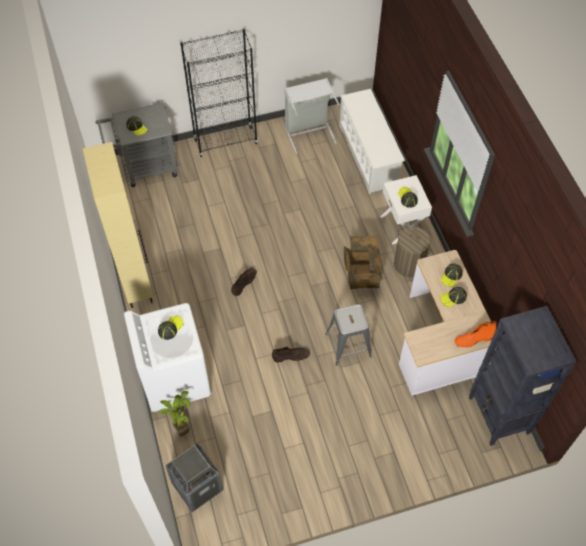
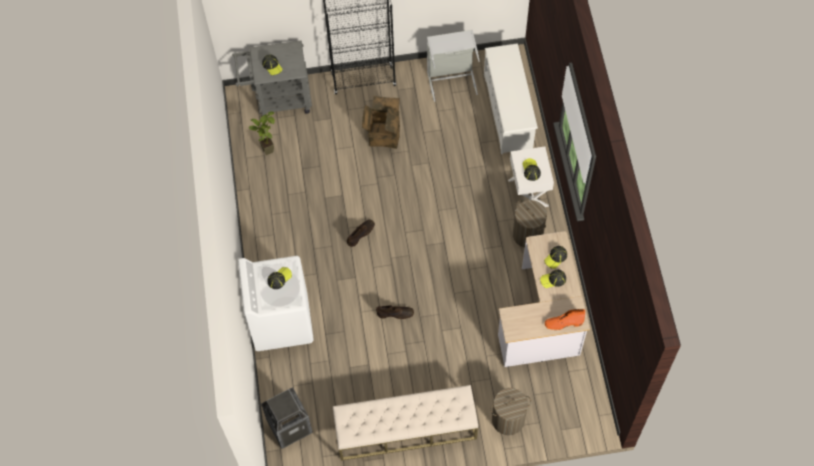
camera: 10 degrees right, 5 degrees up
beige cabinet [83,142,153,308] -> none
potted plant [159,391,190,437] -> potted plant moved to [249,111,275,155]
grey stool [326,304,372,366] -> none
cardboard box [344,235,383,289] -> cardboard box moved to [362,96,400,149]
black bookcase [469,306,577,446] -> none
none -> beige bench [333,385,478,461]
none -> laundry basket [490,388,531,435]

